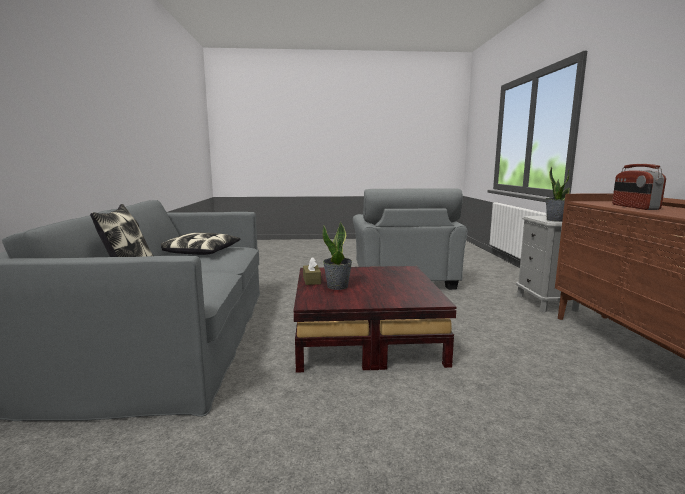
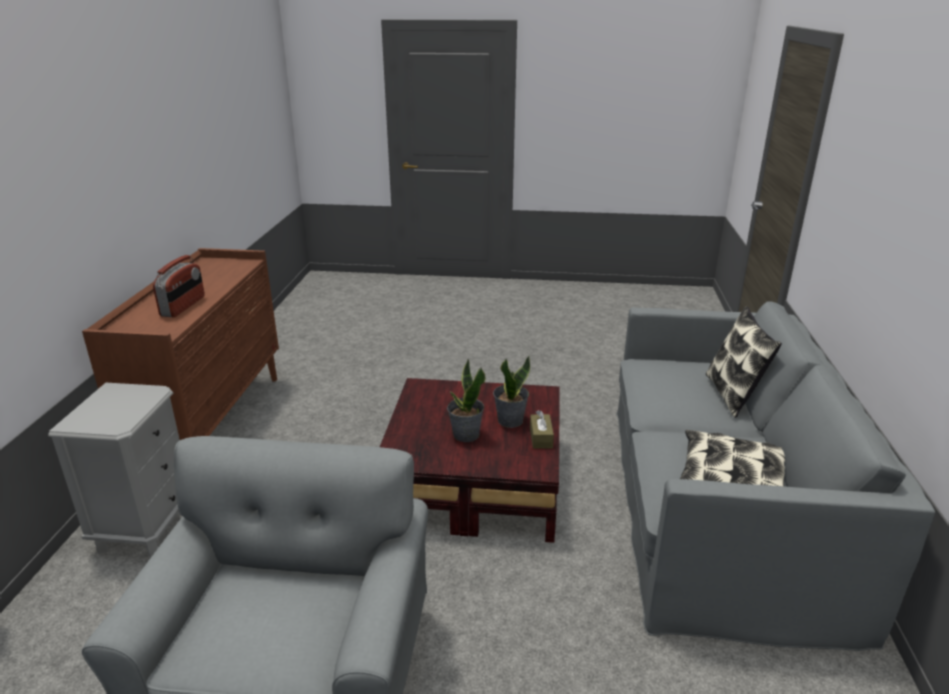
camera: 170 degrees left, 15 degrees up
potted plant [545,167,569,222] -> potted plant moved to [447,359,486,442]

